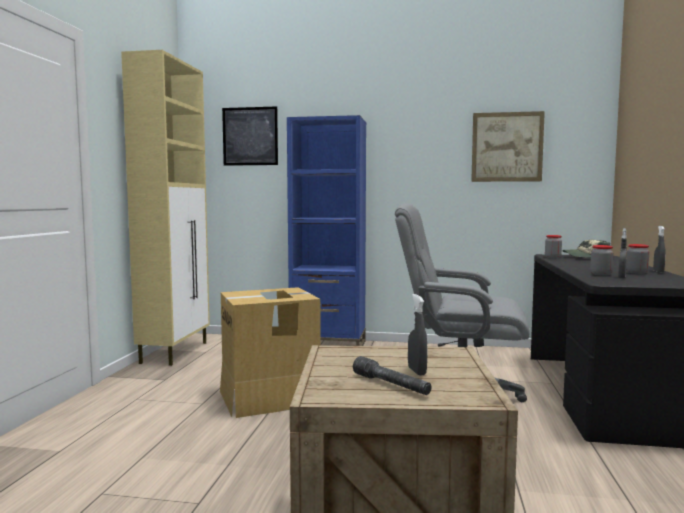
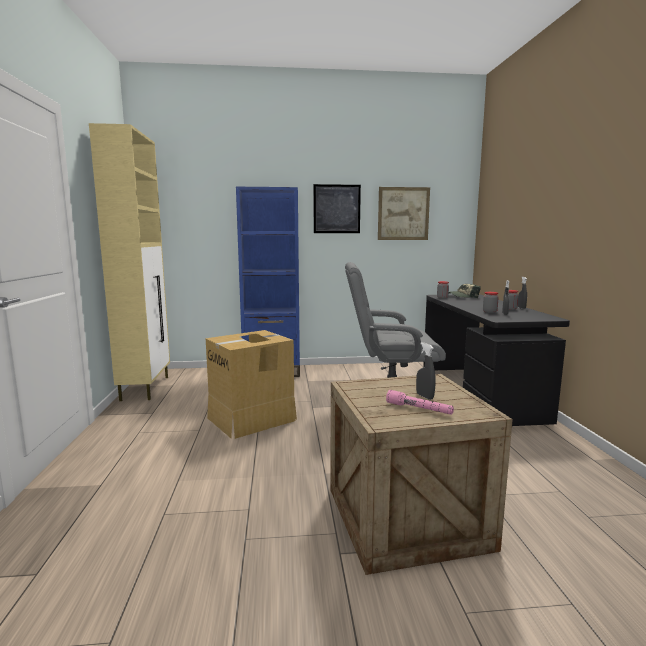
camera: 15 degrees left, 5 degrees up
picture [222,106,278,166] -> picture moved to [313,184,361,233]
grey flashlight [353,356,432,395] -> pink flashlight [386,390,454,415]

